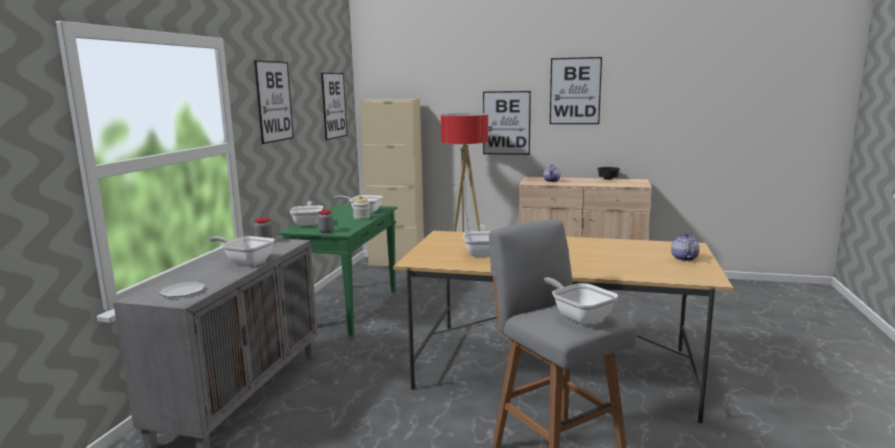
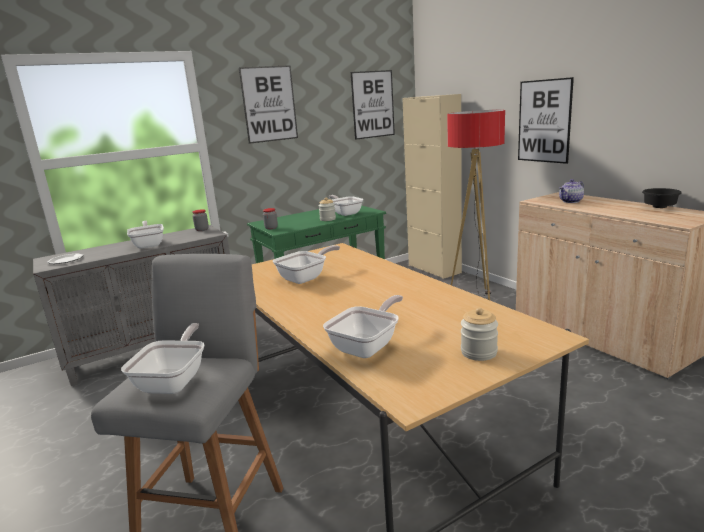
camera: 45 degrees right, 5 degrees up
frying pan [290,201,323,226] -> frying pan moved to [323,295,403,358]
picture [550,57,602,124] -> none
teapot [671,233,700,261] -> jar [461,308,498,361]

